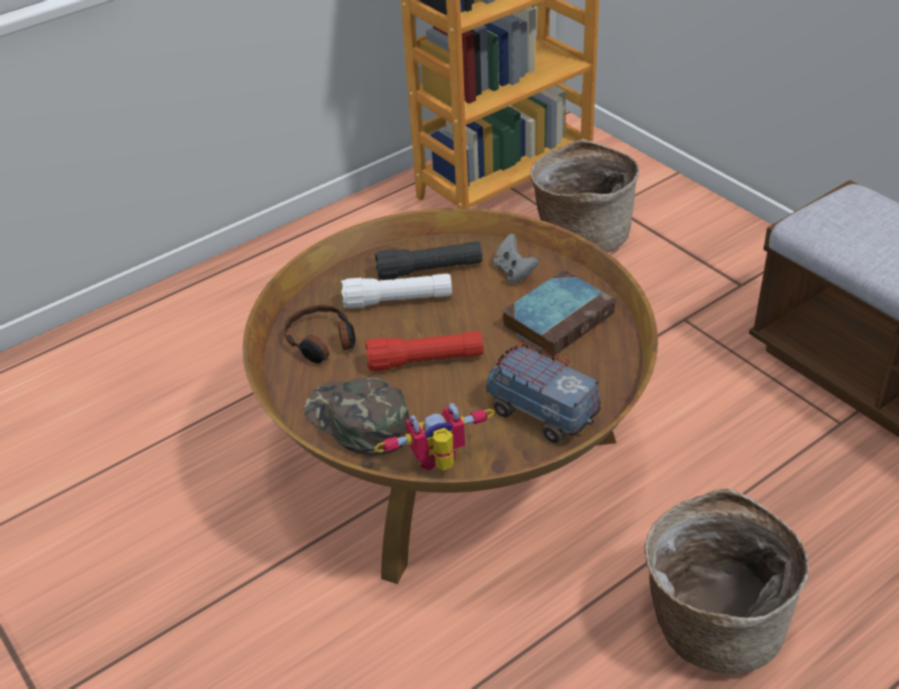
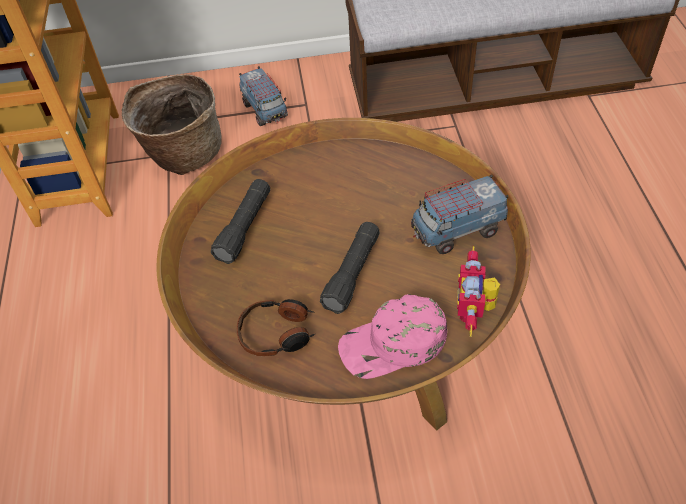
camera: 60 degrees left, 10 degrees up
green cap [304,377,410,456] -> pink cap [338,294,447,379]
white flashlight [341,274,452,309] -> none
red flashlight [365,331,484,371] -> black flashlight [320,222,380,314]
grey game controller [493,234,539,284] -> none
book [502,270,616,356] -> none
basket [644,488,809,674] -> none
none -> toy truck [239,66,288,126]

